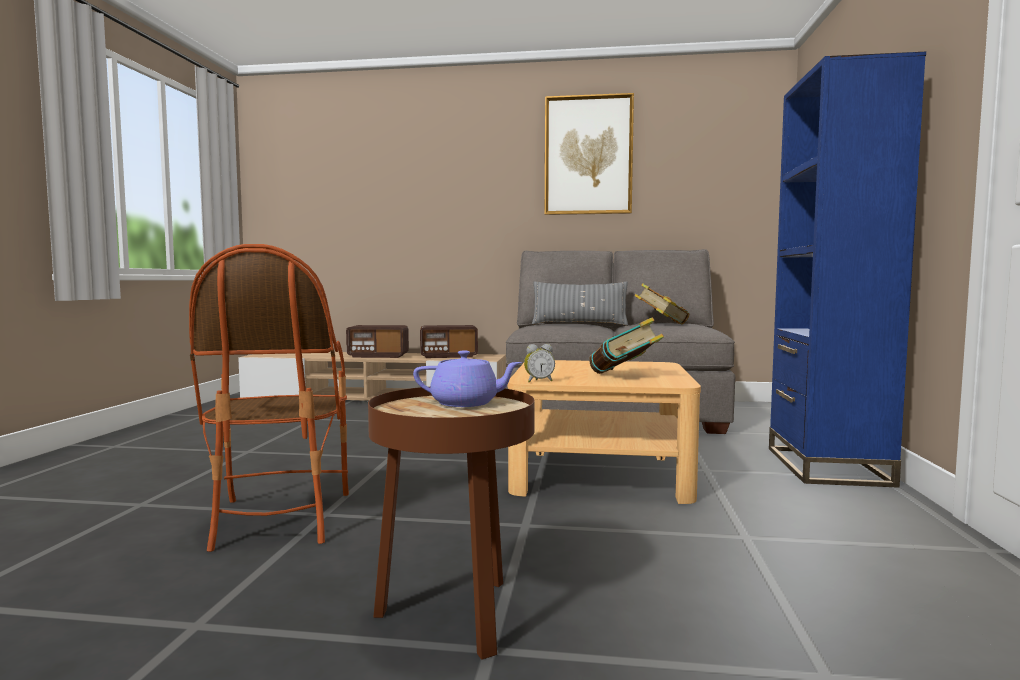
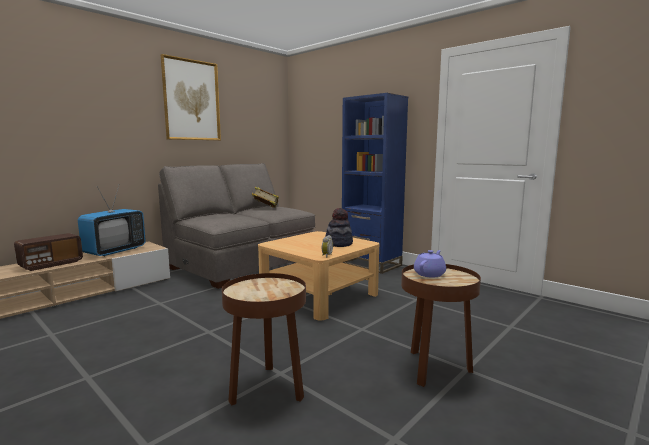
camera: 55 degrees left, 5 degrees up
armchair [189,244,349,552] -> brown side table [222,273,306,406]
radio [420,325,478,358] -> television [78,186,146,256]
grey pillow [532,282,628,325] -> none
book [589,317,664,374] -> hat [325,208,353,247]

